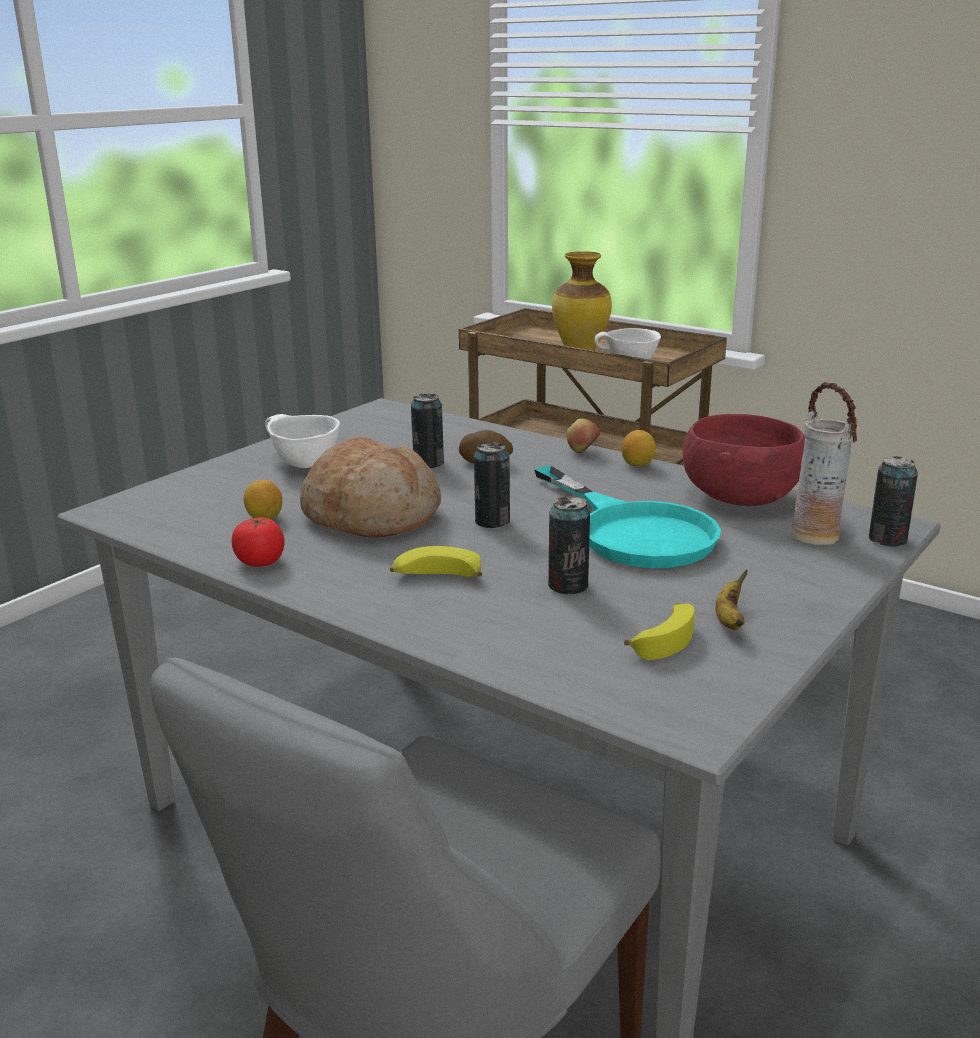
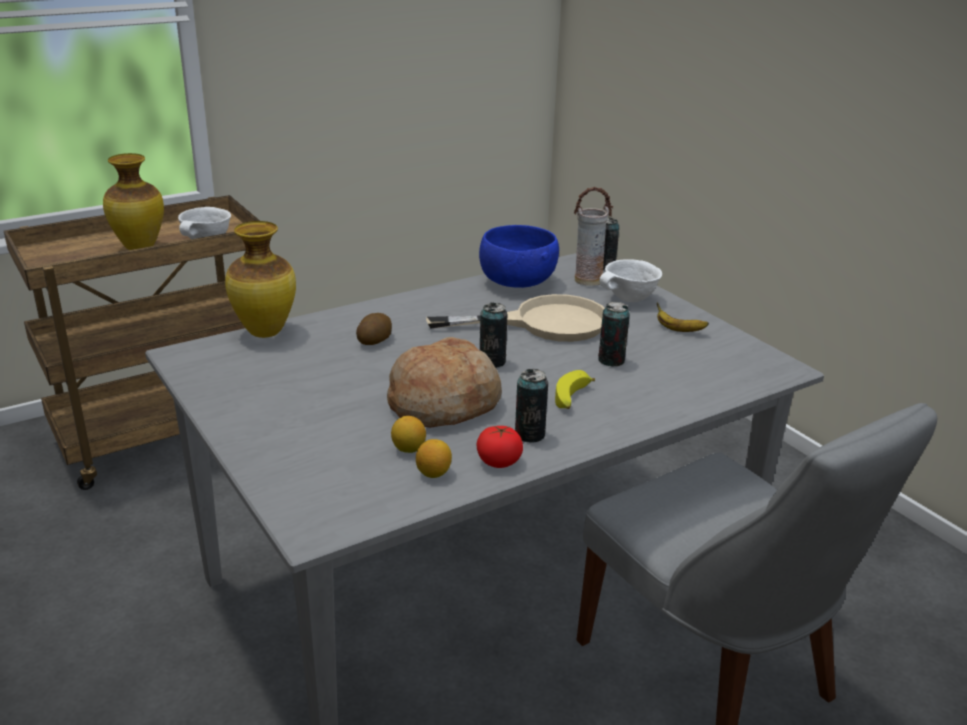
camera: 70 degrees left, 5 degrees up
white bowl [265,414,340,468] -> white bowl moved to [599,259,662,302]
can [411,394,444,468] -> can moved to [515,369,548,443]
turquoise frying pan [534,466,721,568] -> beige frying pan [426,294,605,342]
apple [566,419,600,453] -> none
lemon [622,430,656,466] -> lemon moved to [416,439,452,478]
banana [624,603,694,660] -> none
red bowl [683,414,805,506] -> blue bowl [479,225,559,288]
none -> vase [225,221,296,338]

